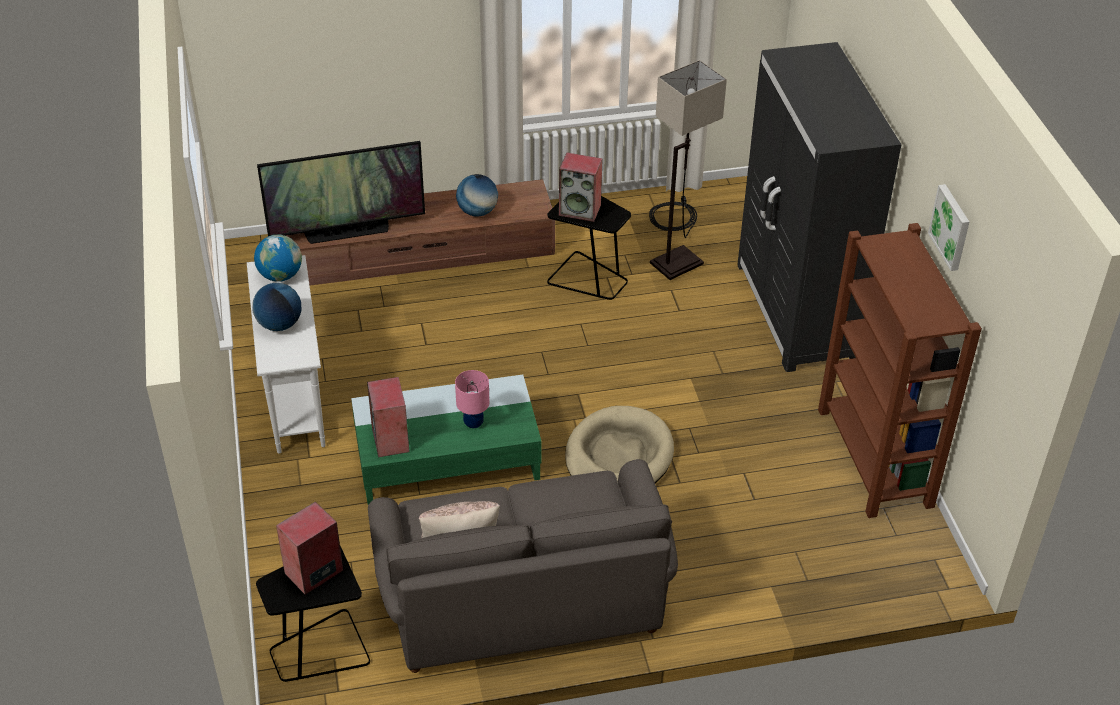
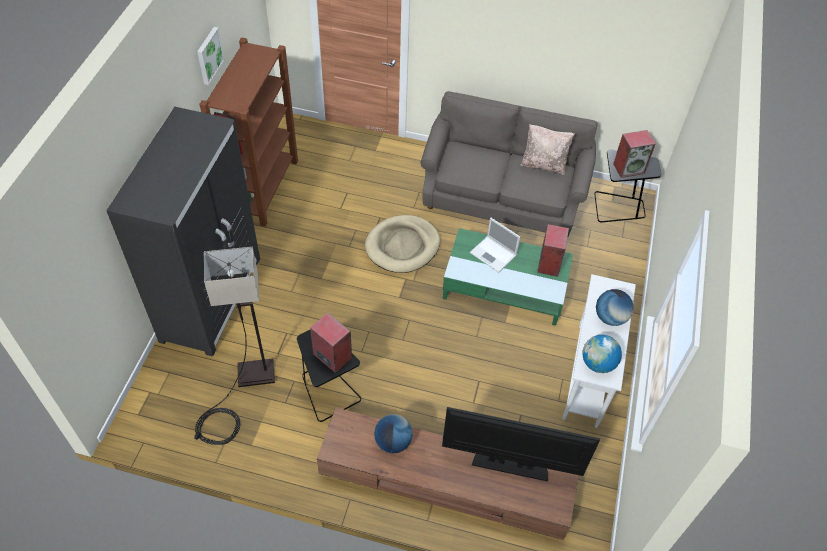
camera: 155 degrees left, 10 degrees up
pink table lamp [455,370,489,428] -> laptop [470,218,521,273]

